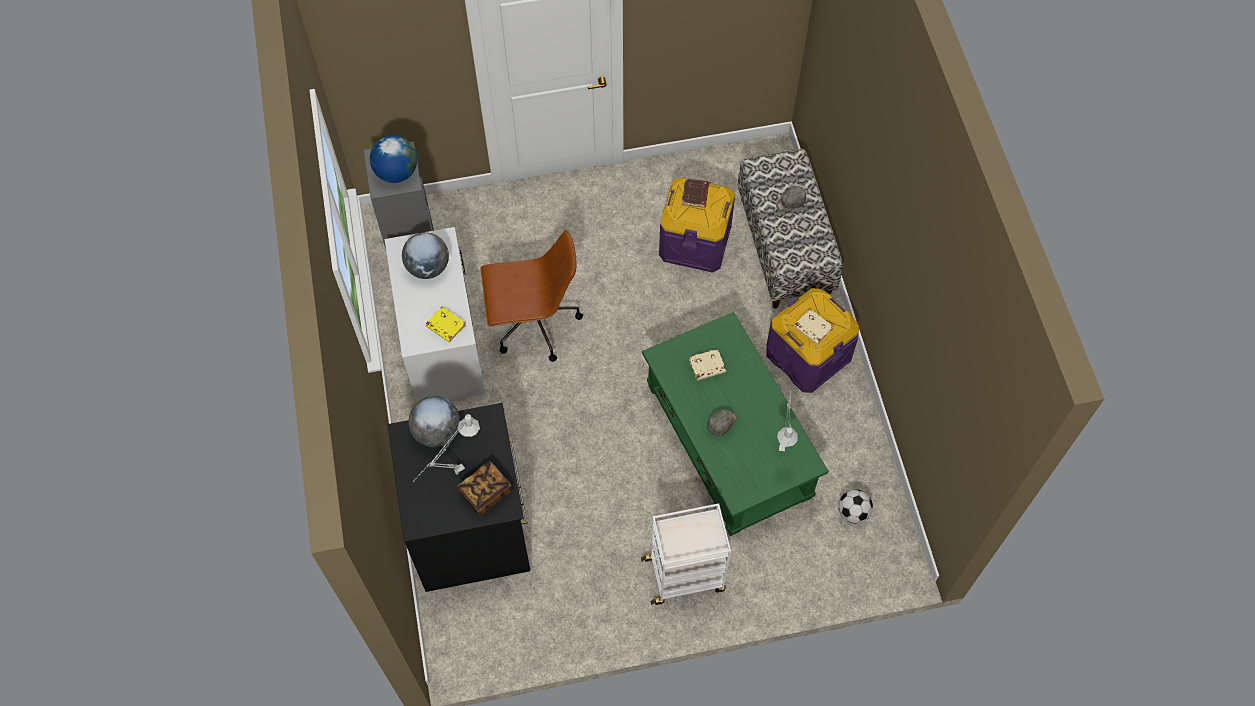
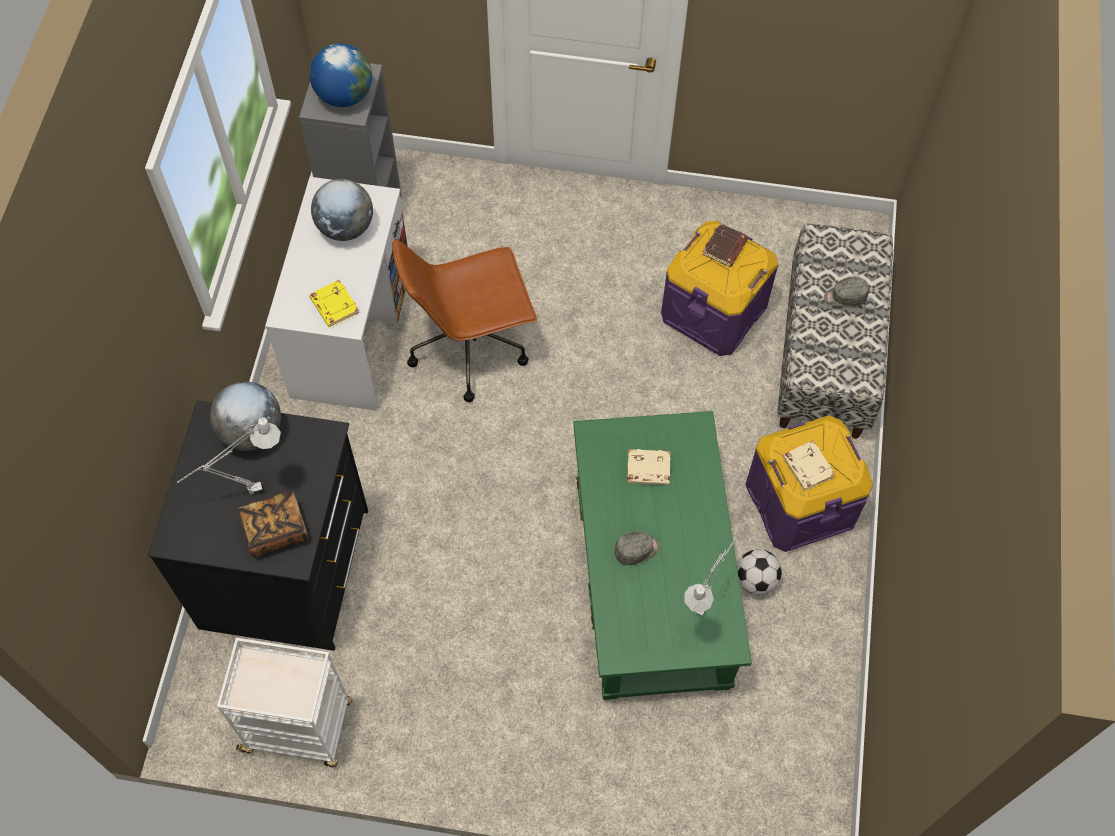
camera: 20 degrees right, 0 degrees up
brown office chair [480,230,583,362] -> brown office chair turned 150 degrees clockwise [392,238,537,402]
white cart [641,503,731,605] -> white cart moved to [217,638,352,768]
football [838,489,873,524] -> football moved to [737,549,782,595]

